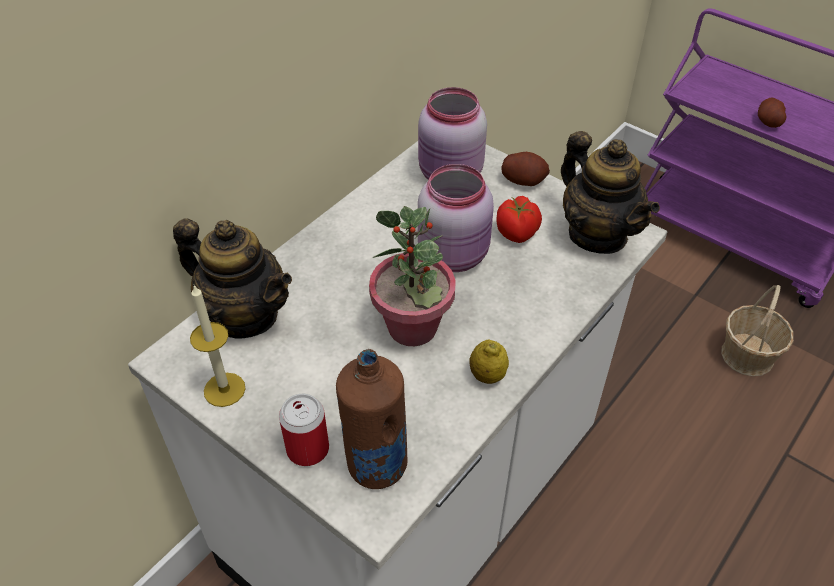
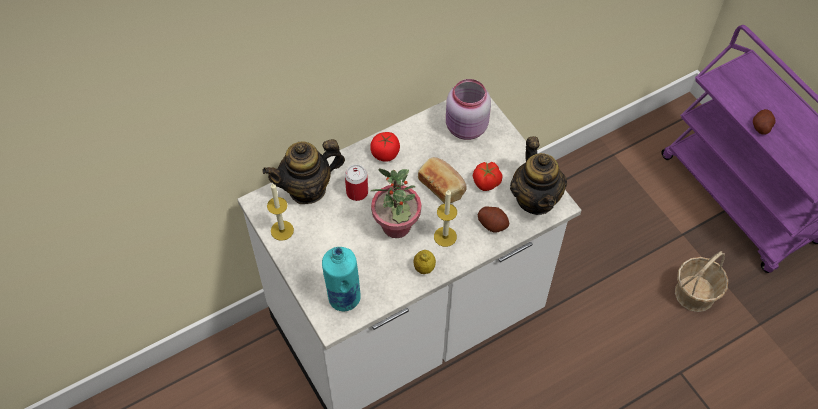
camera: 20 degrees right, 10 degrees up
teapot [173,218,292,339] -> teapot turned 105 degrees clockwise [262,139,345,204]
can [279,394,329,466] -> can moved to [345,164,368,201]
brown bottle [336,349,408,489] -> turquoise bottle [322,247,361,311]
pink jar [418,164,494,272] -> bread [418,157,467,204]
potato [502,152,550,186] -> potato moved to [478,206,509,233]
none -> tomato [370,132,400,162]
none -> candle [434,190,457,247]

